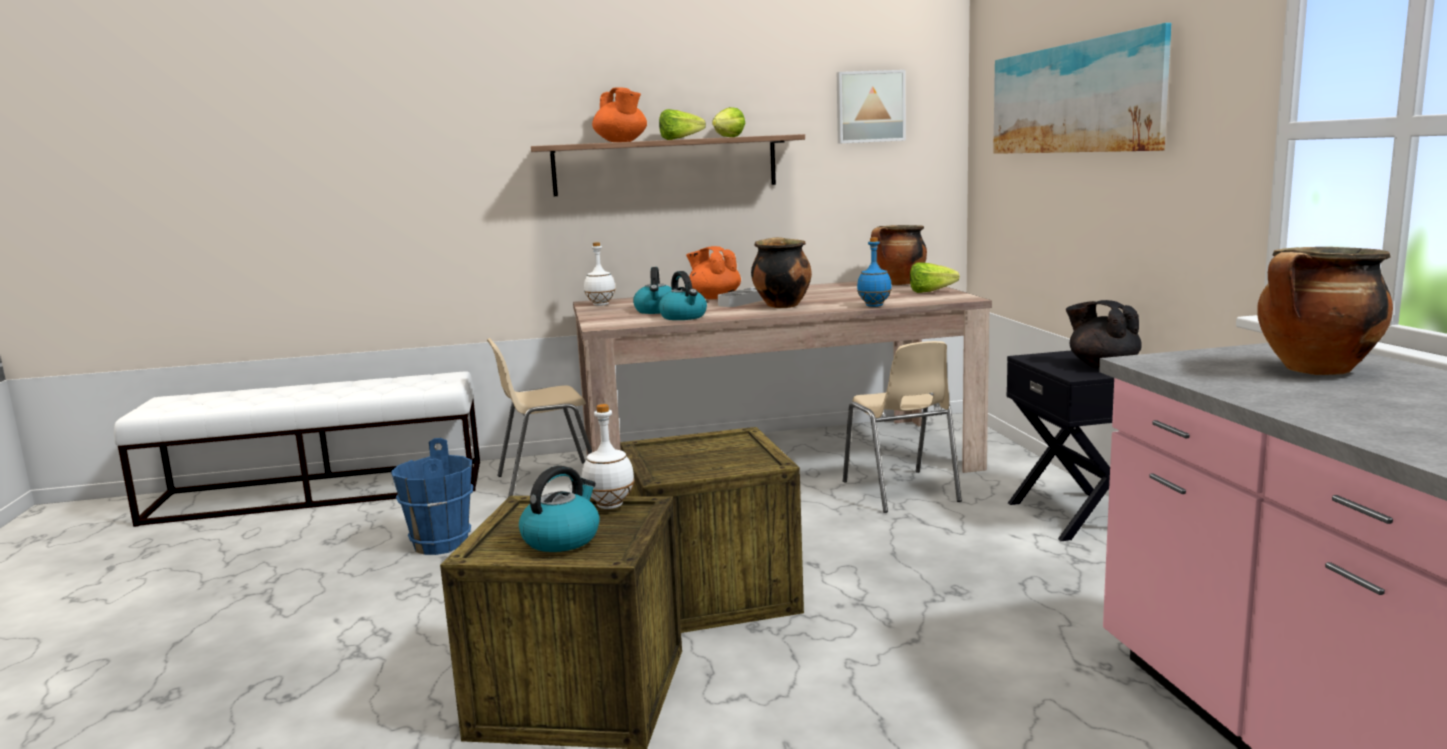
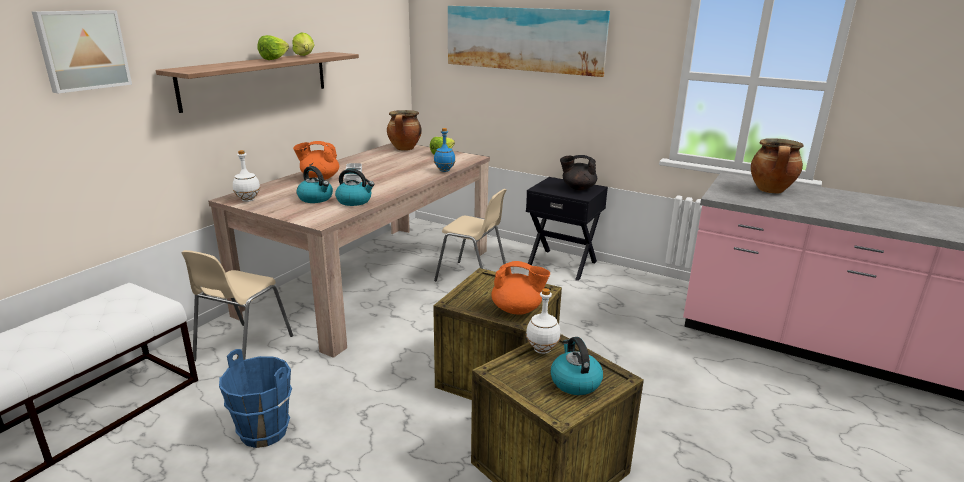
camera: 50 degrees left, 10 degrees up
orange teapot [592,87,647,142] -> orange teapot moved to [491,261,550,315]
cooking pot [751,237,812,308] -> none
picture [837,70,906,144] -> picture moved to [32,10,132,93]

